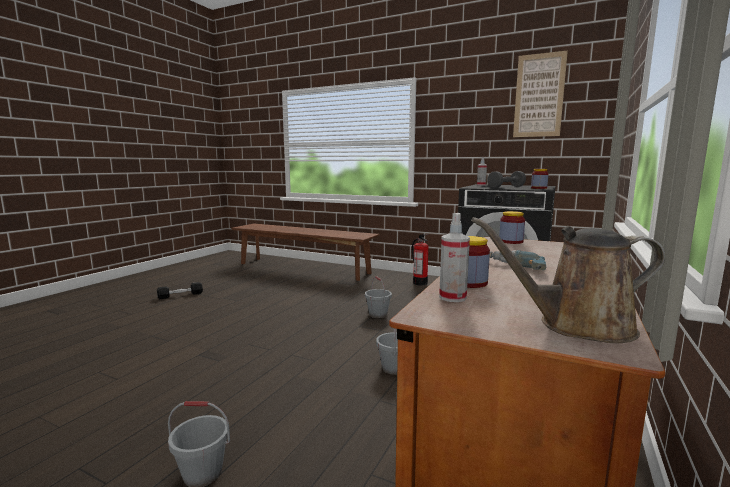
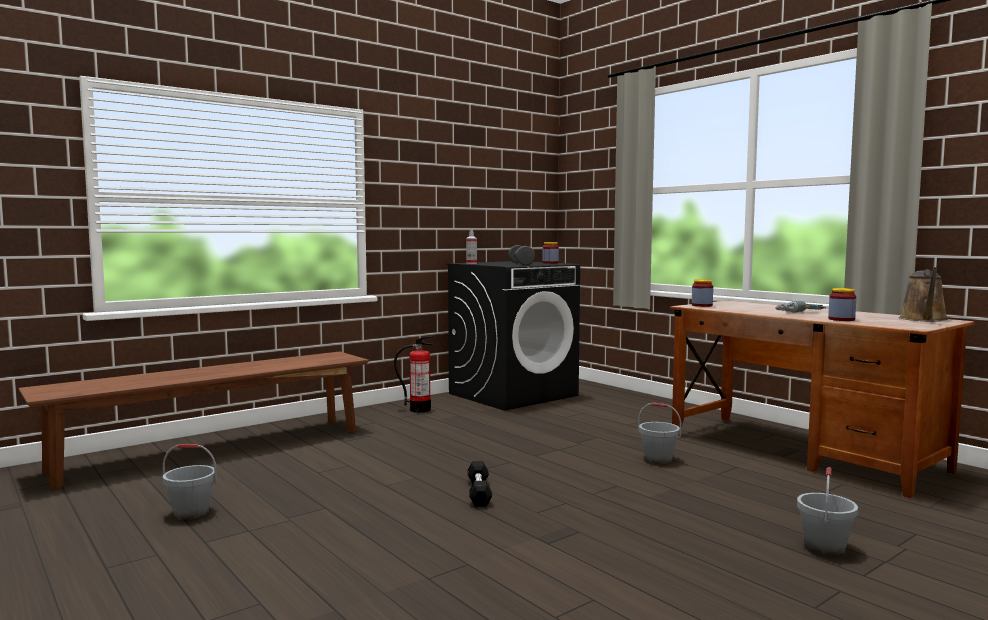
camera: 65 degrees left, 5 degrees down
black dumbbell [157,282,203,299] -> black dumbbell moved to [467,461,492,507]
grey bucket [365,276,392,318] -> grey bucket moved to [163,444,217,520]
spray bottle [439,213,470,302] -> none
picture [513,50,568,137] -> none

